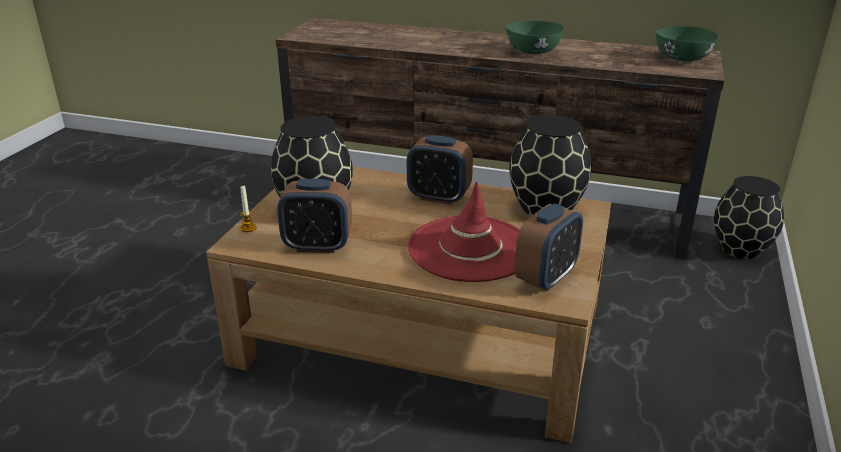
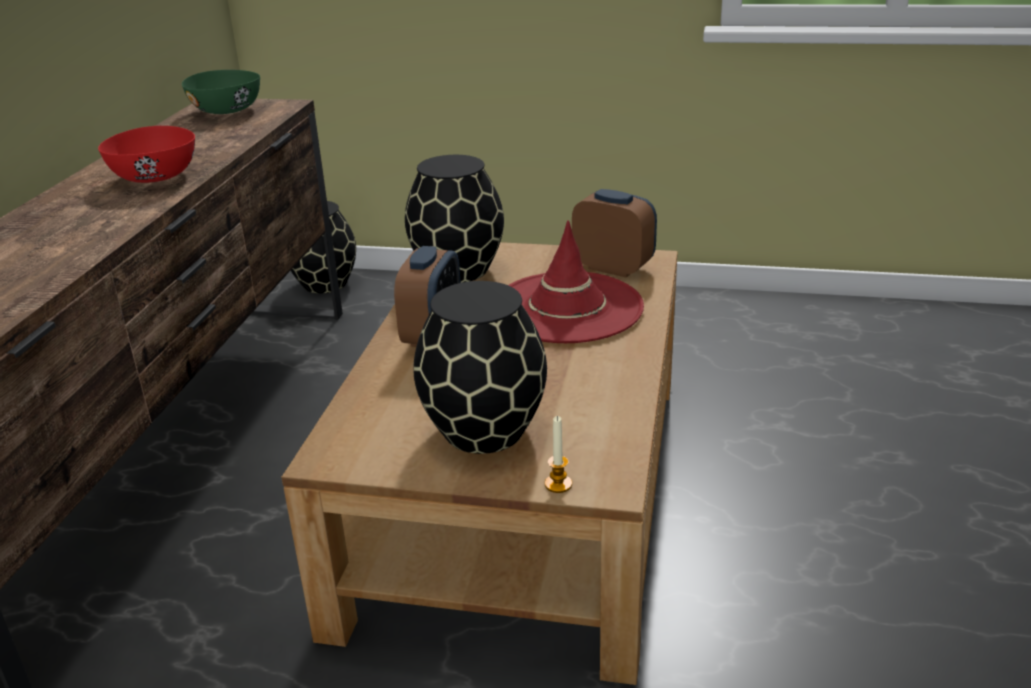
camera: 95 degrees left, 0 degrees up
alarm clock [277,179,352,253] -> none
green bowl [506,21,564,54] -> red bowl [98,126,195,183]

